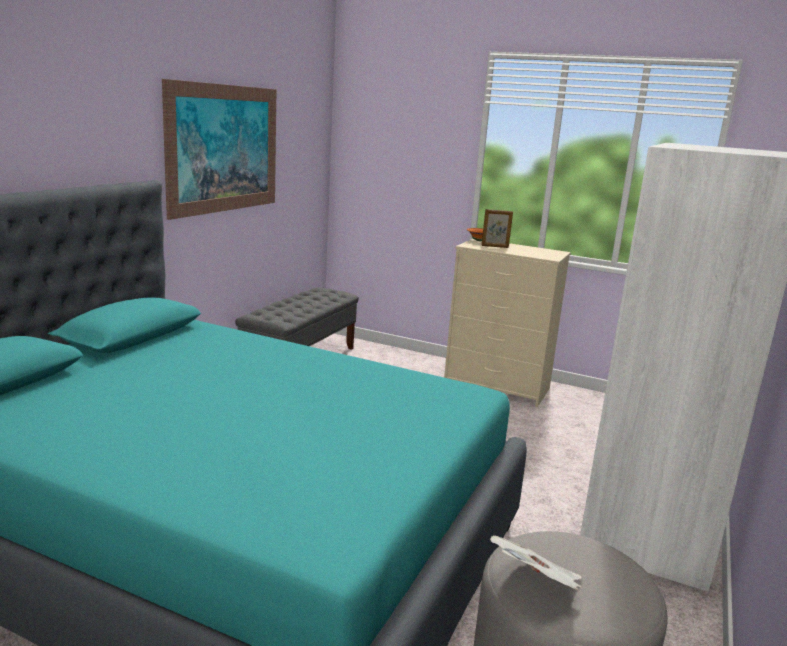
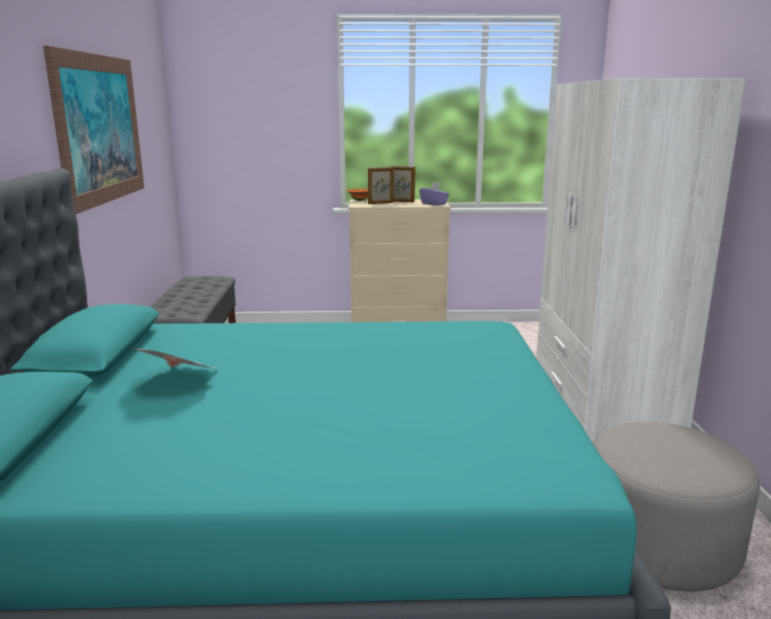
camera: 25 degrees left, 0 degrees up
newspaper [490,536,582,590] -> newspaper moved to [131,349,218,368]
none -> picture frame [390,166,415,202]
none -> purple tissue box [419,182,449,206]

